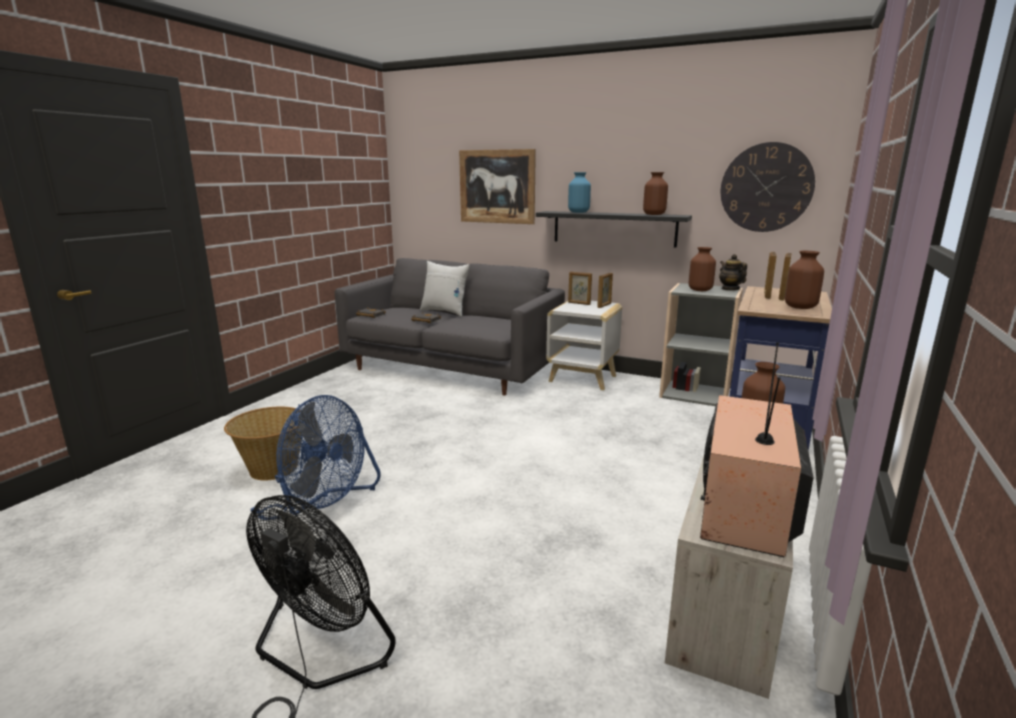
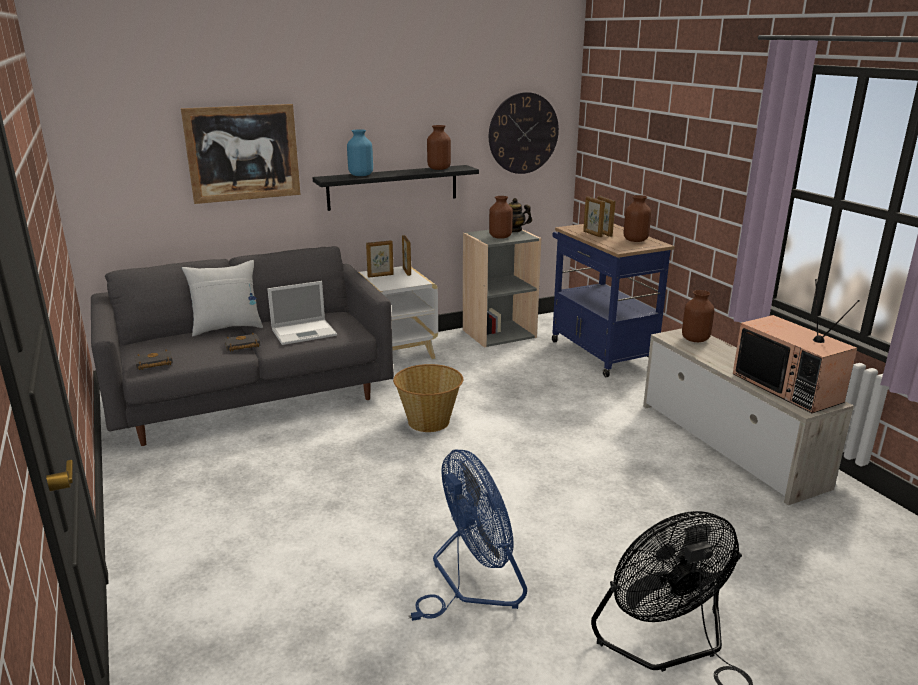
camera: 50 degrees left, 5 degrees up
basket [224,407,301,481] -> basket moved to [393,364,463,432]
none -> laptop [267,281,337,345]

